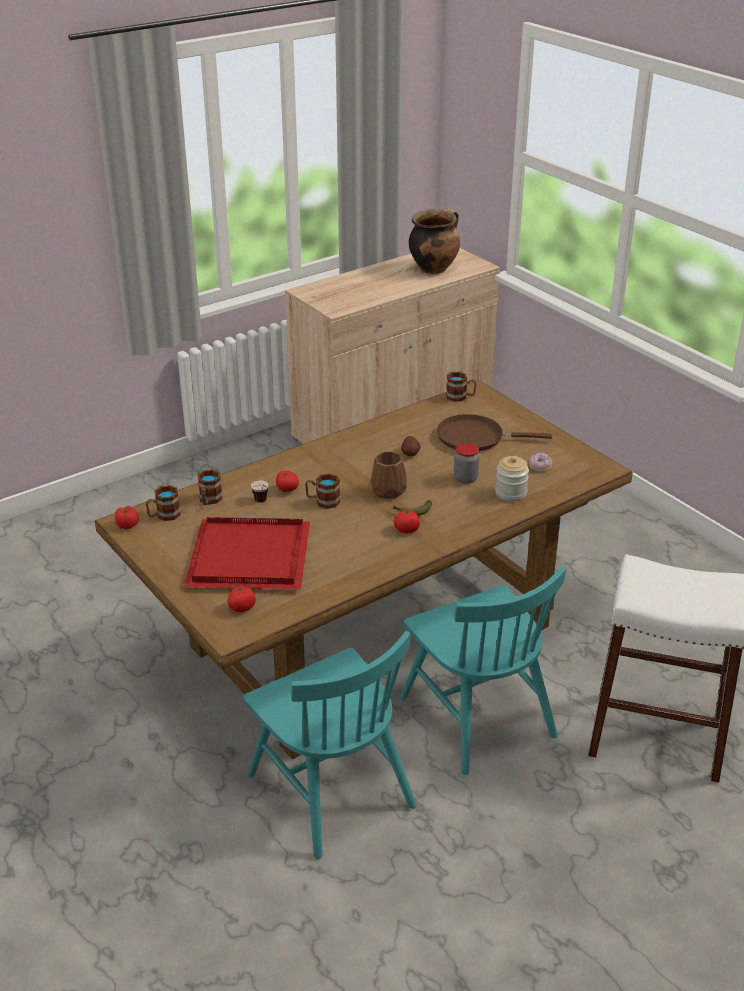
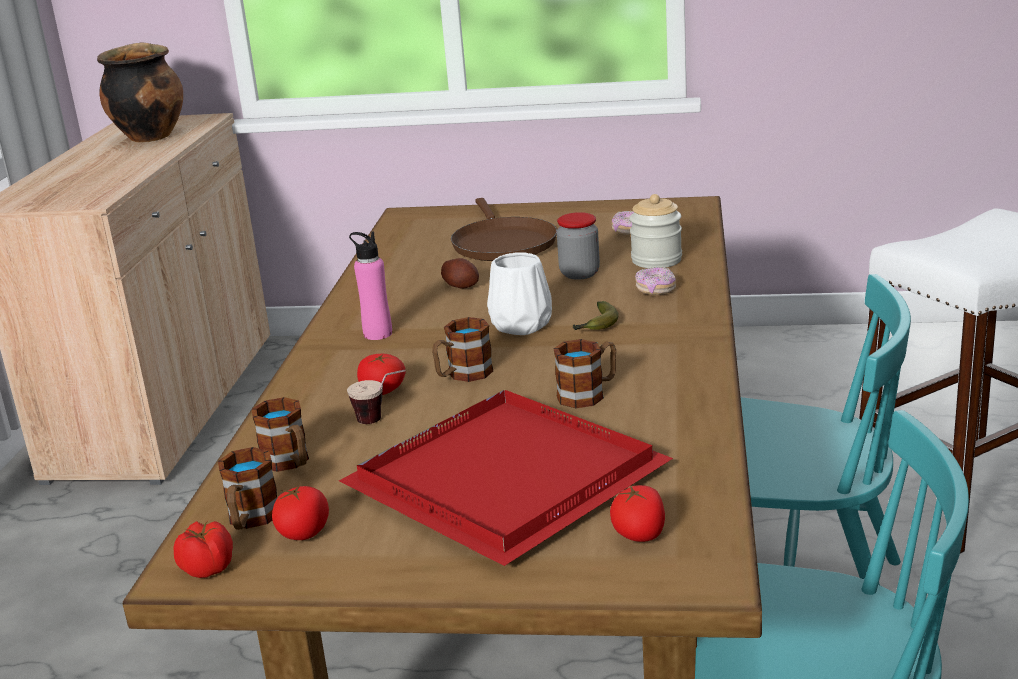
camera: 45 degrees left, 10 degrees down
brown vase [371,452,407,499] -> white vase [487,252,552,335]
tomato [394,510,420,533] -> tomato moved to [272,485,329,540]
brown frying pan [437,414,552,451] -> brown frying pan turned 60 degrees counterclockwise [451,198,557,261]
mug [446,372,476,402] -> mug moved to [553,339,616,408]
none -> pink bottle [349,232,392,340]
none -> donut [635,267,676,295]

